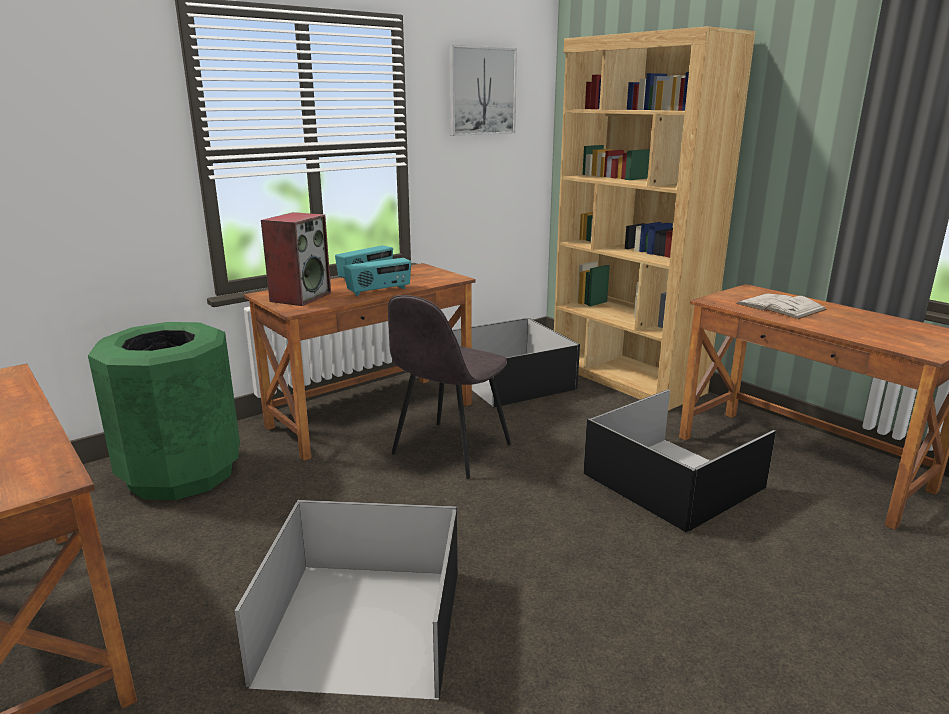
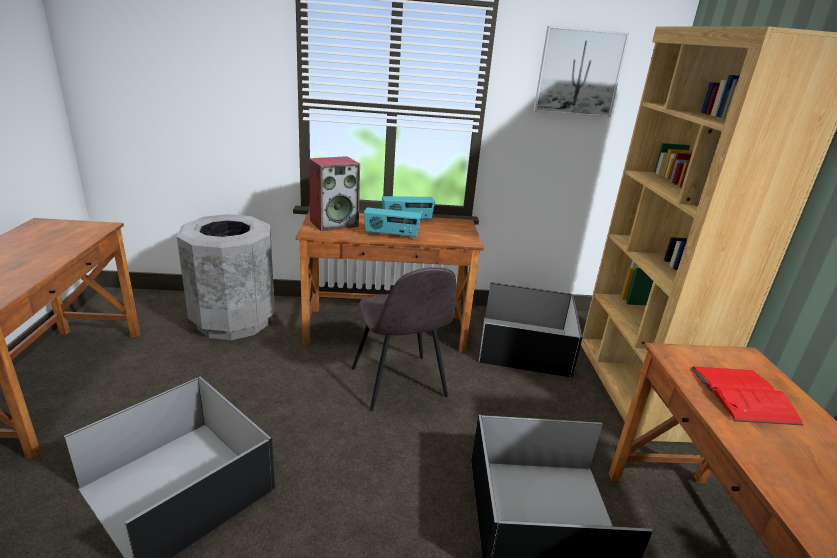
camera: 35 degrees right, 5 degrees up
green trash can [88,322,240,500] -> grey trash can [177,214,274,340]
grey chair [388,295,511,479] -> grey chair turned 90 degrees counterclockwise [352,267,456,411]
white book [736,293,827,319] -> red book [691,366,804,426]

